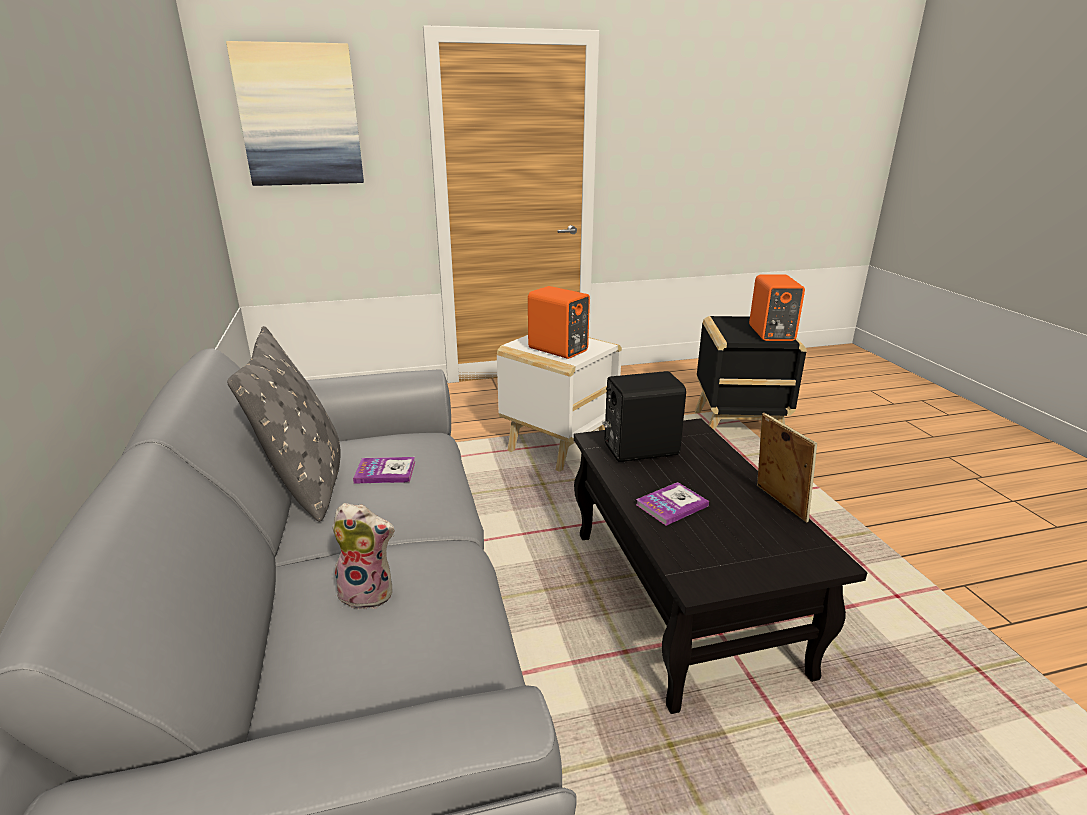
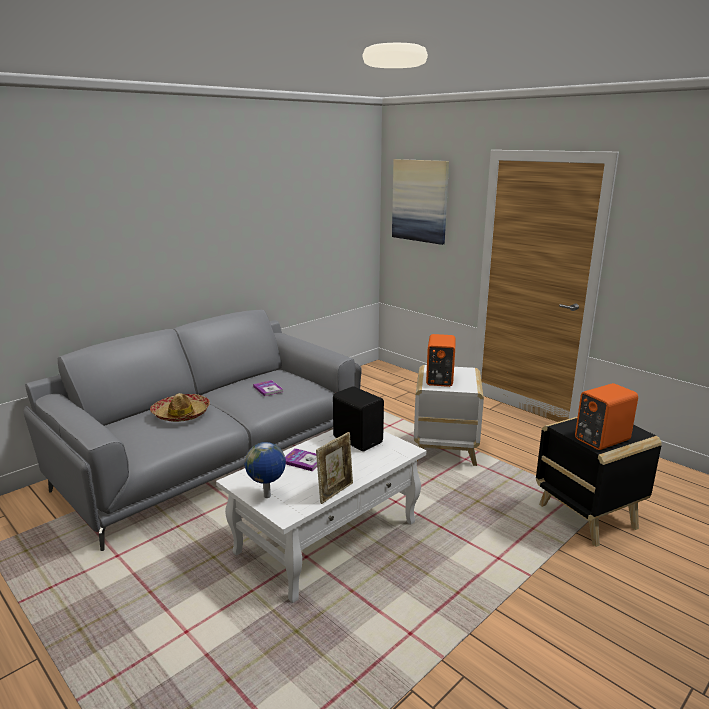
camera: 60 degrees right, 5 degrees down
grey pillow [227,326,341,522] -> none
plush toy [332,503,394,609] -> hat [150,393,210,422]
black coffee table [574,418,868,714] -> white coffee table [216,429,426,603]
none -> globe [245,442,286,498]

